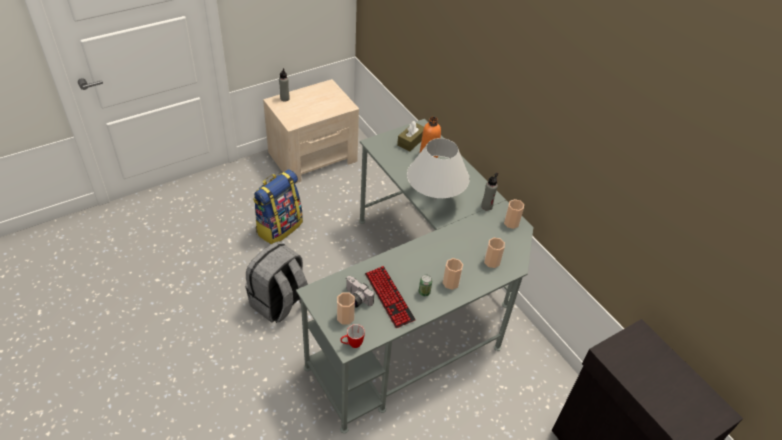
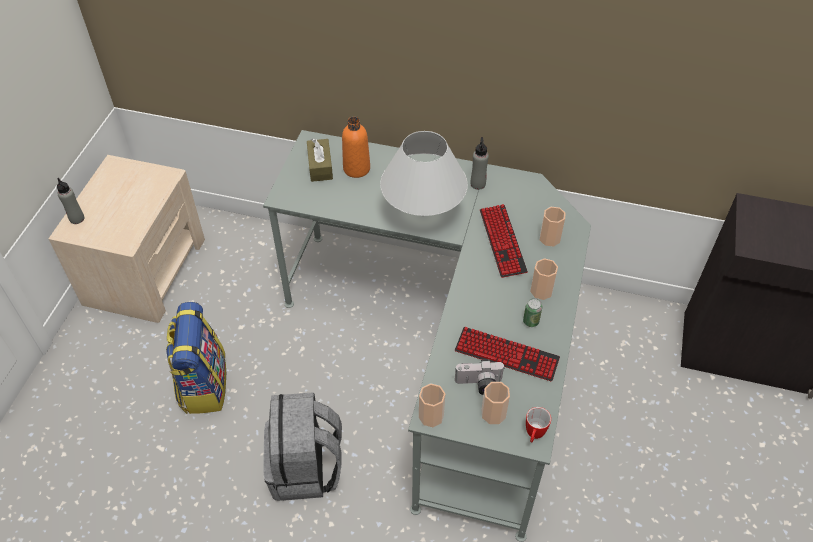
camera: 40 degrees left, 5 degrees up
cup [504,199,524,229] -> cup moved to [419,384,445,427]
none -> keyboard [480,204,528,278]

